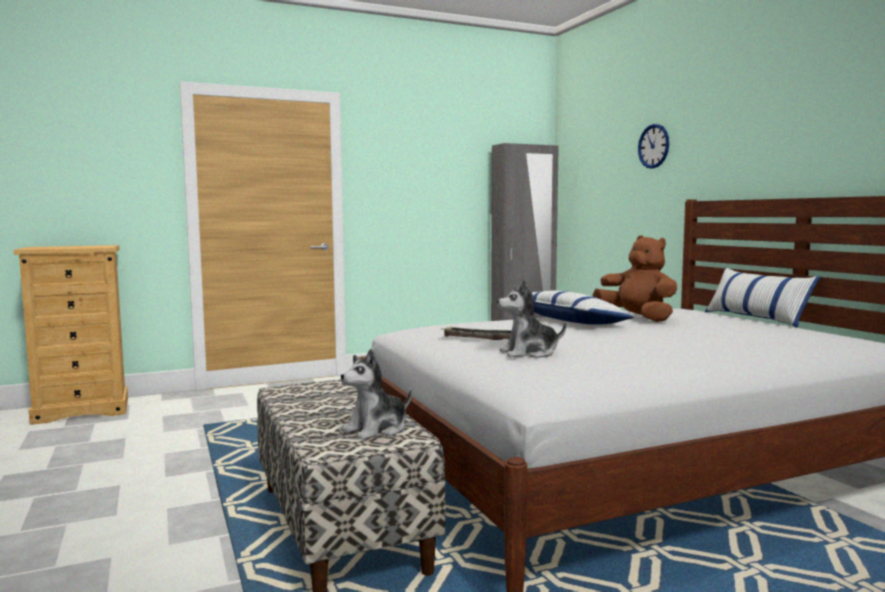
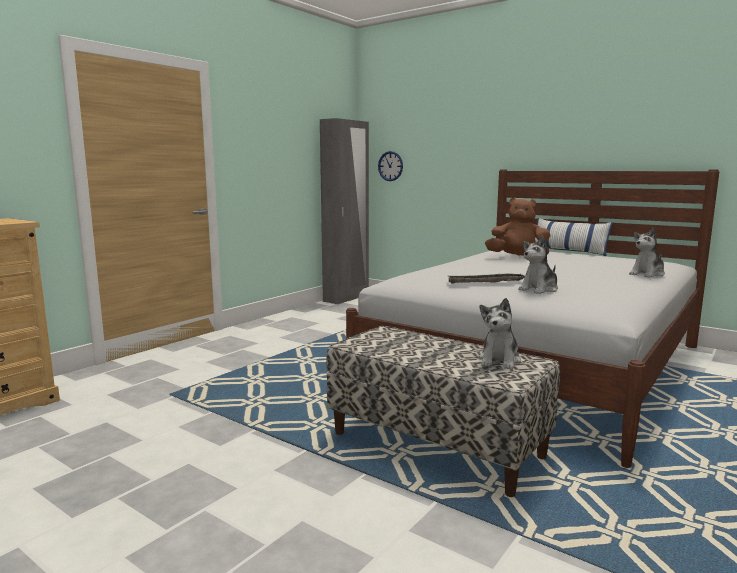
camera: 30 degrees left, 5 degrees up
pillow [532,291,634,325] -> none
wall clock [638,124,669,169] -> wall clock moved to [378,151,403,181]
none -> plush toy [629,228,665,278]

